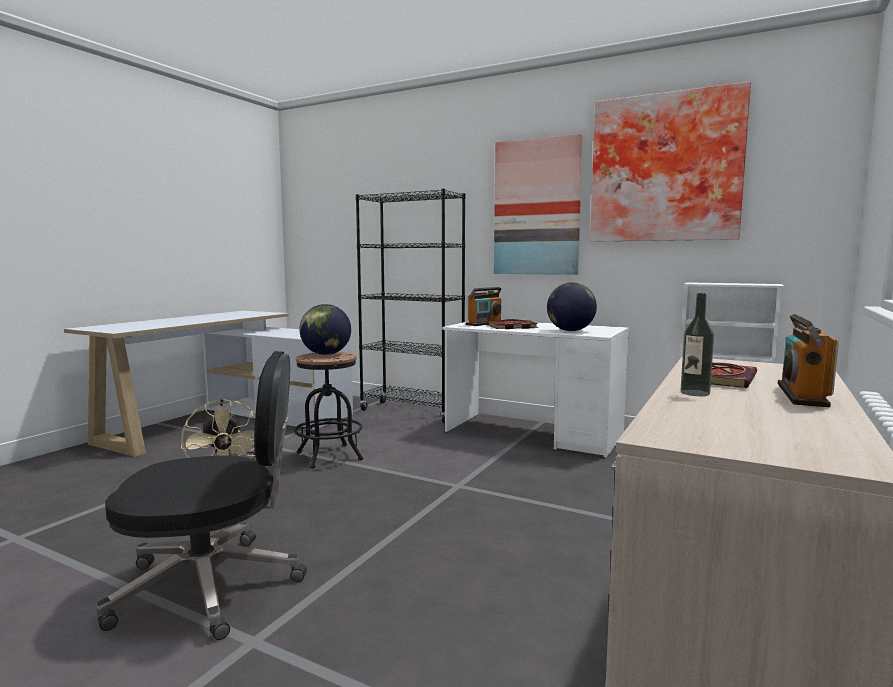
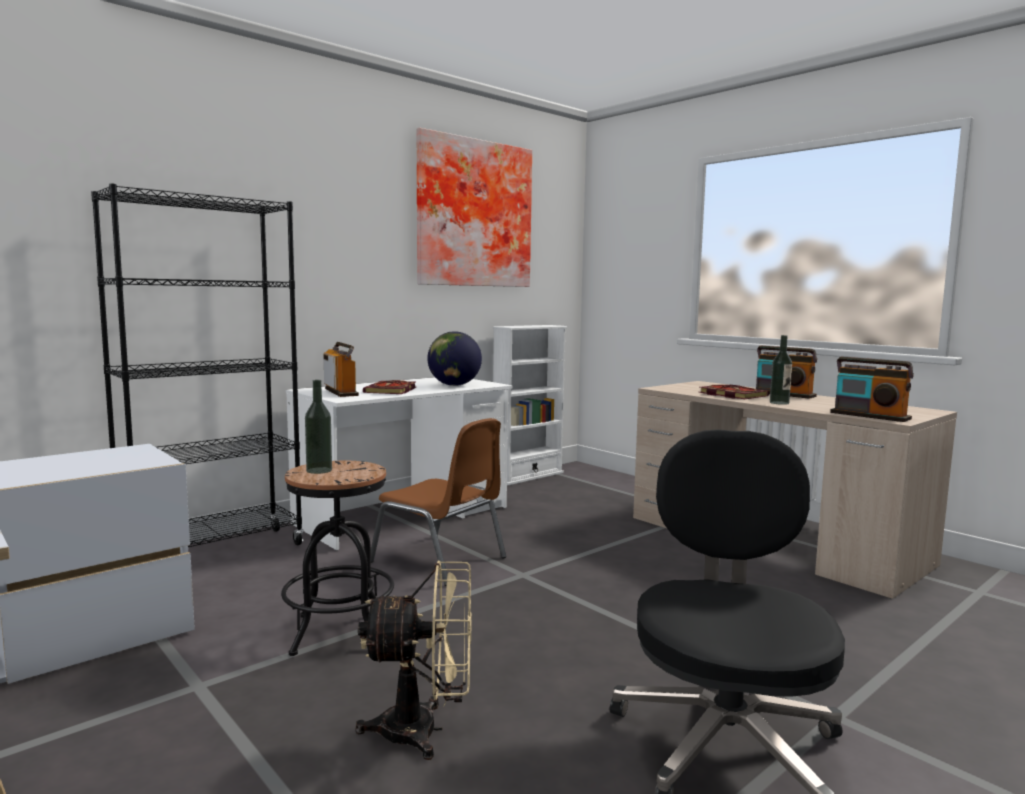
camera: 70 degrees left, 0 degrees up
globe [299,304,351,355] -> bottle [305,380,332,474]
picture [494,134,583,275] -> none
none -> brown chair [371,418,506,586]
none -> radio [830,357,914,422]

